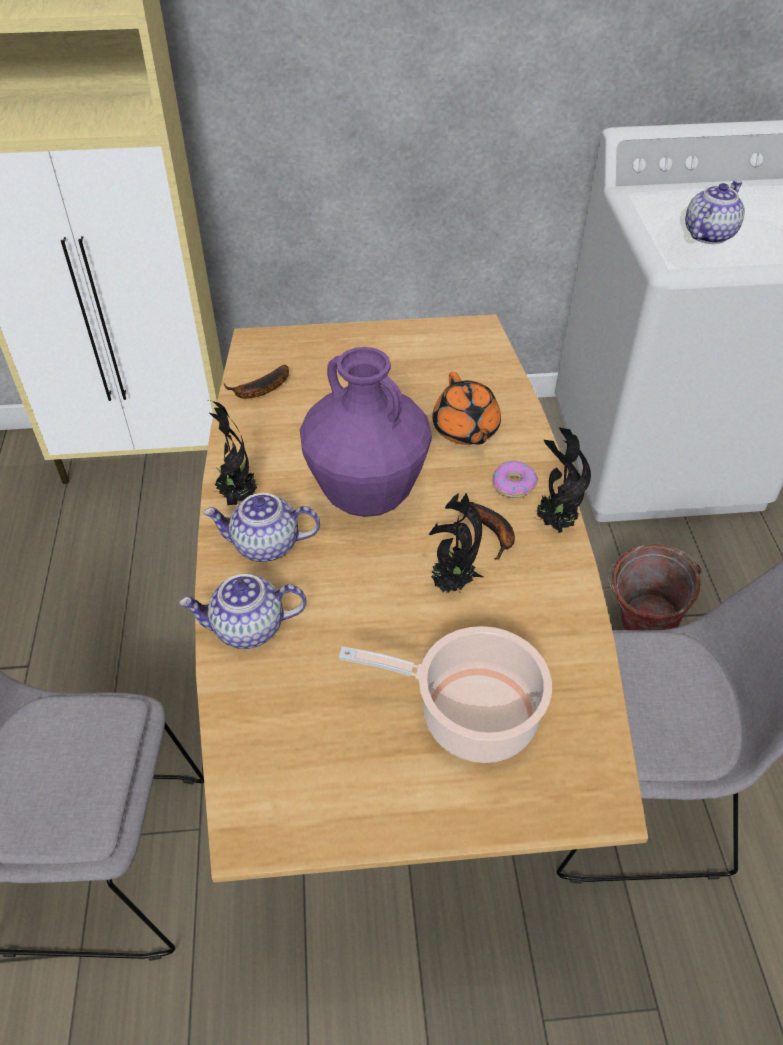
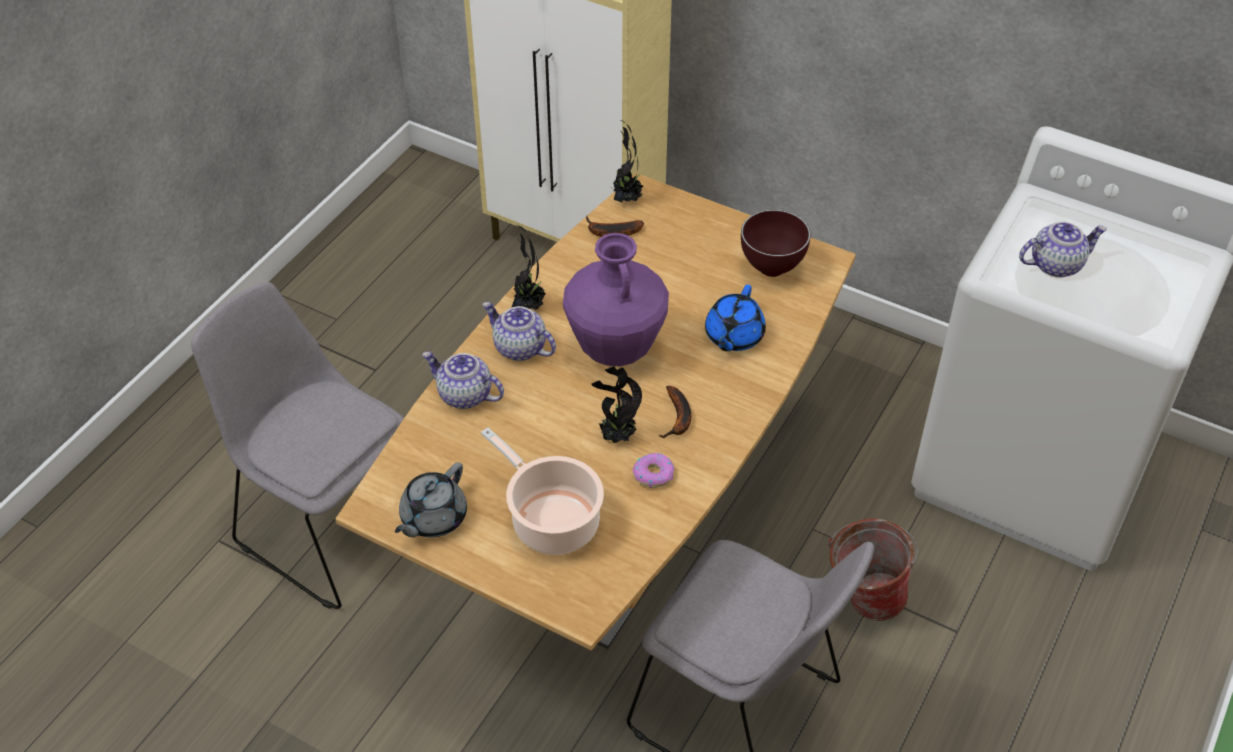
camera: 35 degrees right, 0 degrees up
orange teapot [432,372,501,445] -> blue teapot [705,285,766,351]
donut [492,461,538,498] -> donut moved to [633,453,674,488]
potted plant [535,427,591,533] -> potted plant moved to [612,120,644,202]
none -> grey teapot [395,462,467,538]
none -> brown bowl [741,210,811,277]

